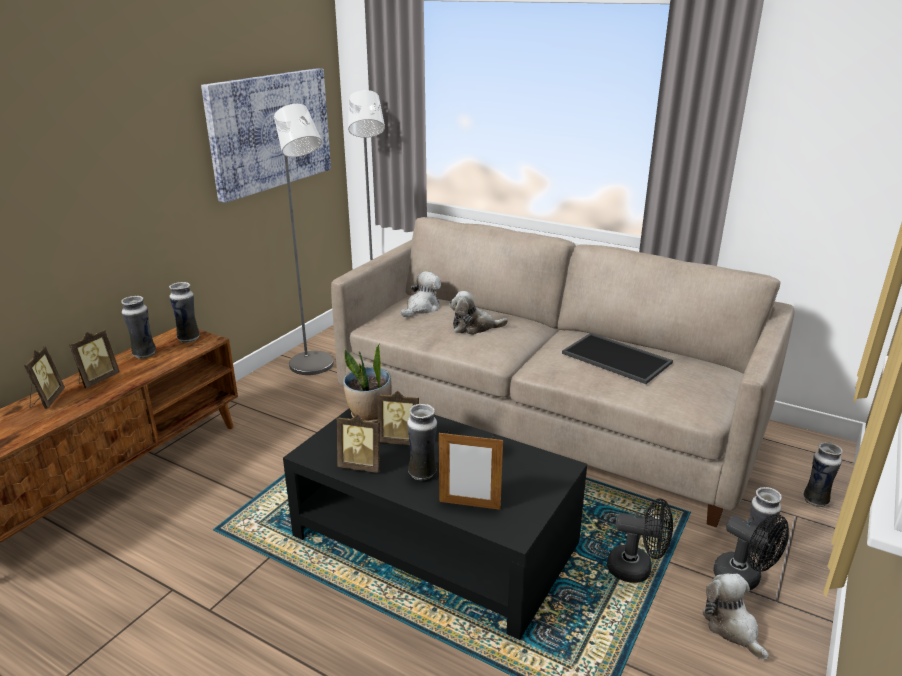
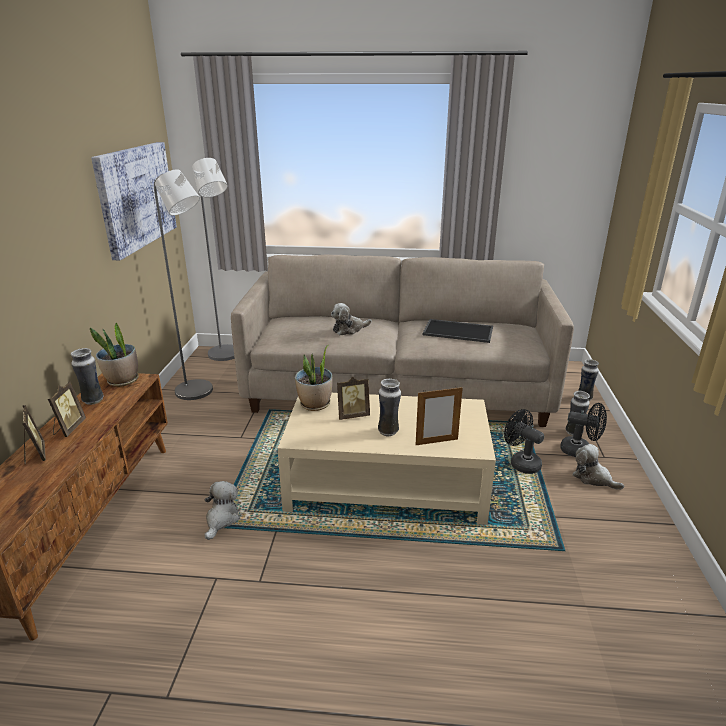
camera: 25 degrees left, 0 degrees up
vase [169,282,200,343] -> potted plant [90,323,139,387]
black coffee table [283,409,587,640] -> beige coffee table [277,393,496,525]
picture frame [337,414,381,473] -> none
plush toy [401,271,441,317] -> plush toy moved to [205,481,240,540]
black fan [607,499,673,583] -> black fan turned 120 degrees counterclockwise [504,409,544,474]

